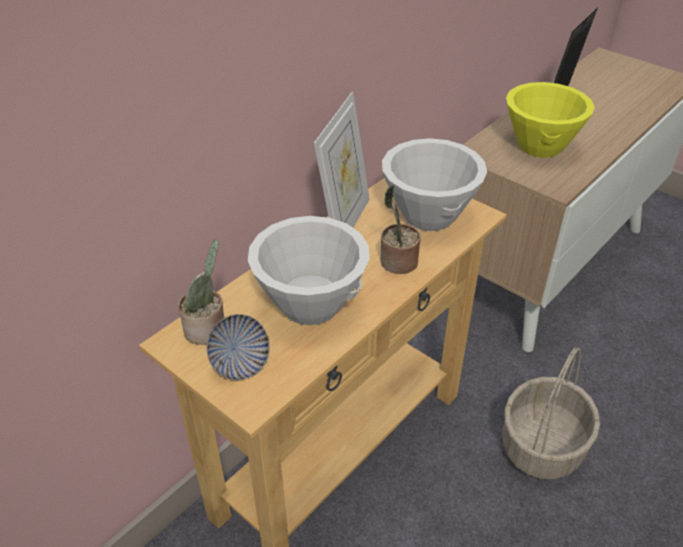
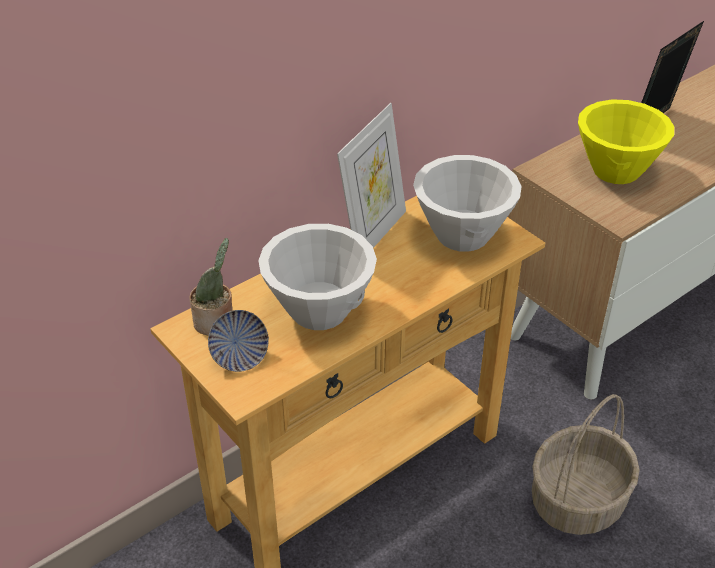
camera: 10 degrees right, 0 degrees up
potted plant [380,185,421,274] -> none

